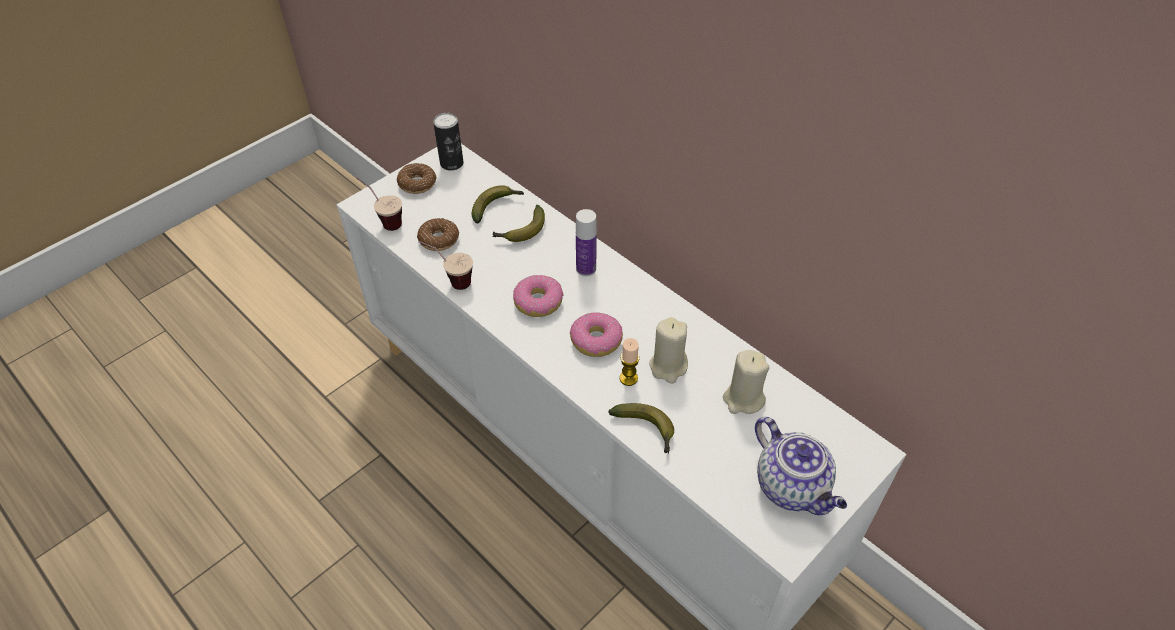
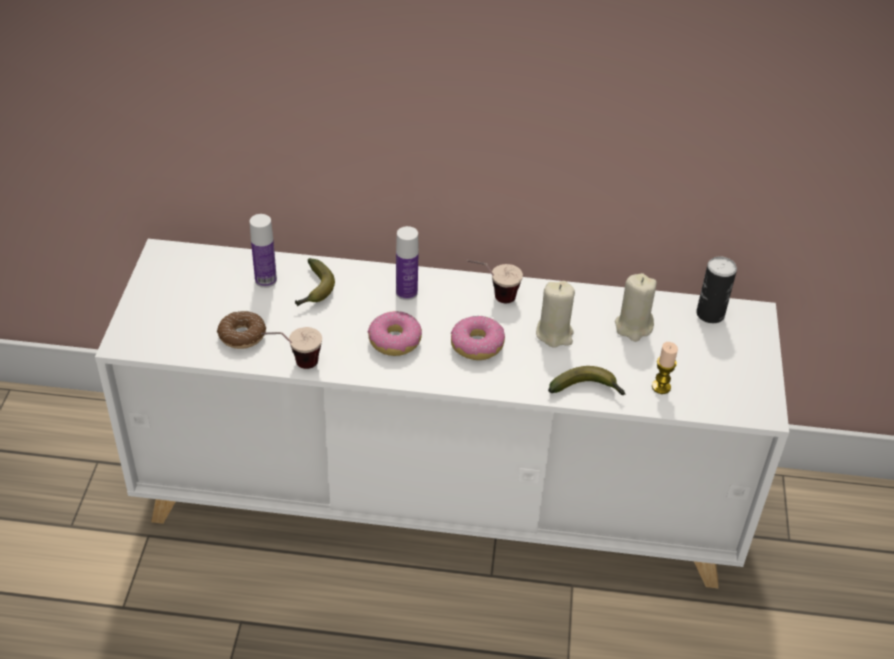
camera: 40 degrees left, 5 degrees down
cup [356,177,402,231] -> cup moved to [467,260,523,303]
donut [397,163,436,194] -> none
can [433,113,463,171] -> can moved to [696,256,737,323]
banana [472,185,524,223] -> bottle [250,214,277,288]
candle [620,338,640,386] -> candle moved to [652,342,678,394]
teapot [755,417,847,515] -> none

